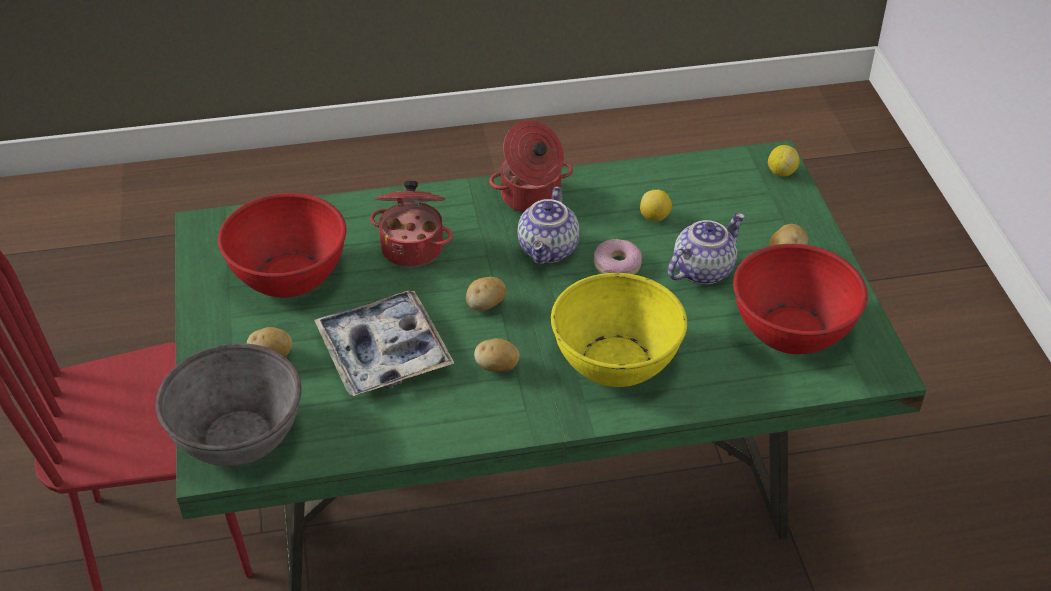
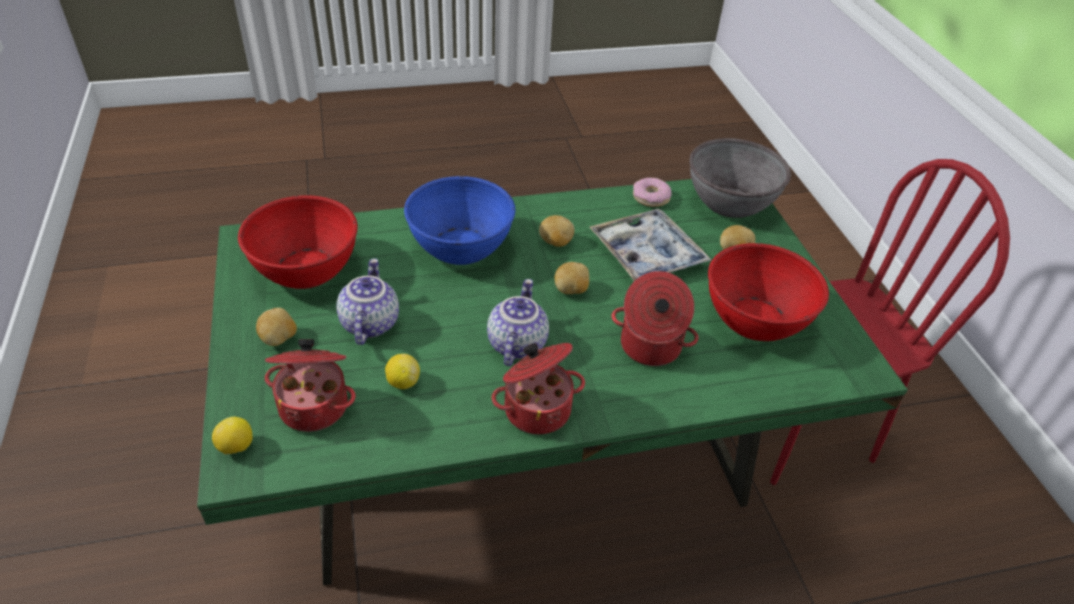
camera: 175 degrees right, 0 degrees up
yellow bowl [551,273,687,387] -> blue bowl [404,176,515,265]
donut [594,239,642,274] -> donut moved to [633,178,672,207]
teapot [667,213,745,285] -> teapot turned 135 degrees clockwise [337,258,399,345]
none -> cooking pot [265,339,356,432]

